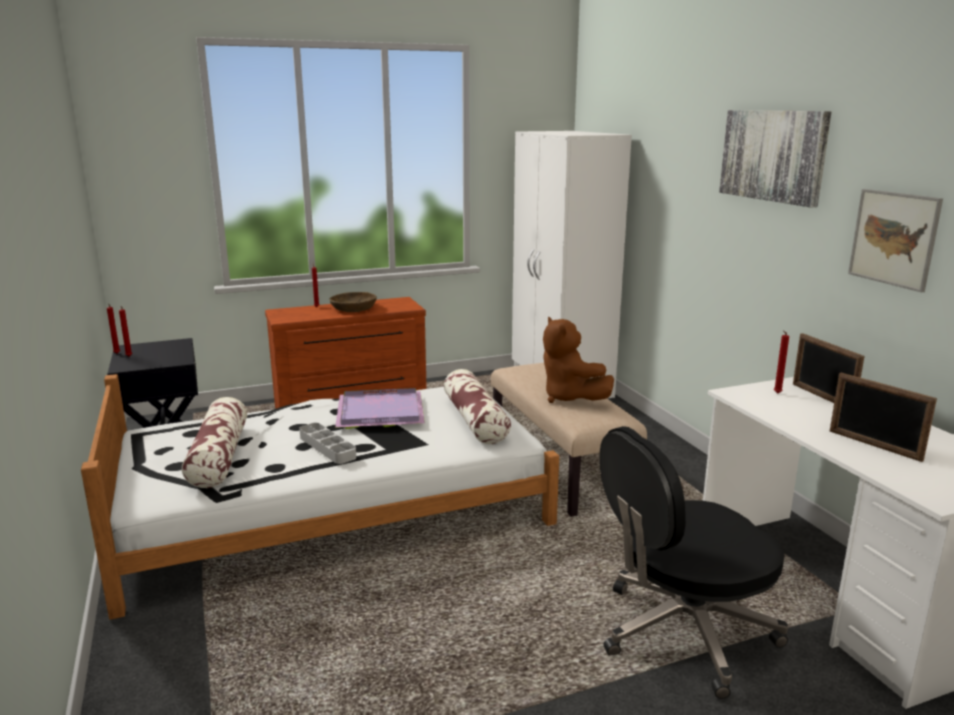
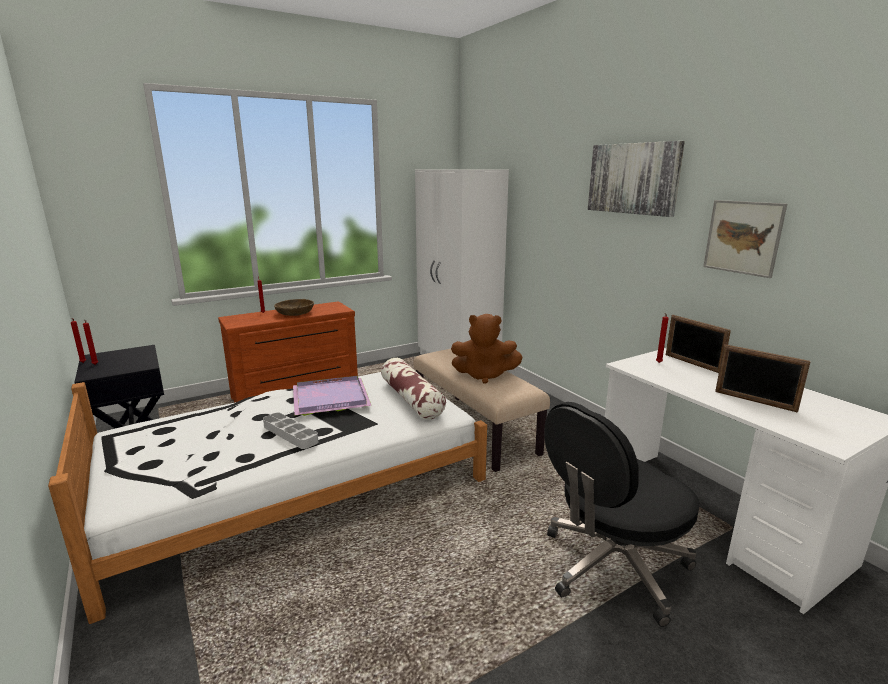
camera: 10 degrees left, 0 degrees up
pillow [182,397,247,488] -> none
brown plush toy [543,317,614,403] -> brown plush toy turned 45 degrees counterclockwise [451,314,523,384]

